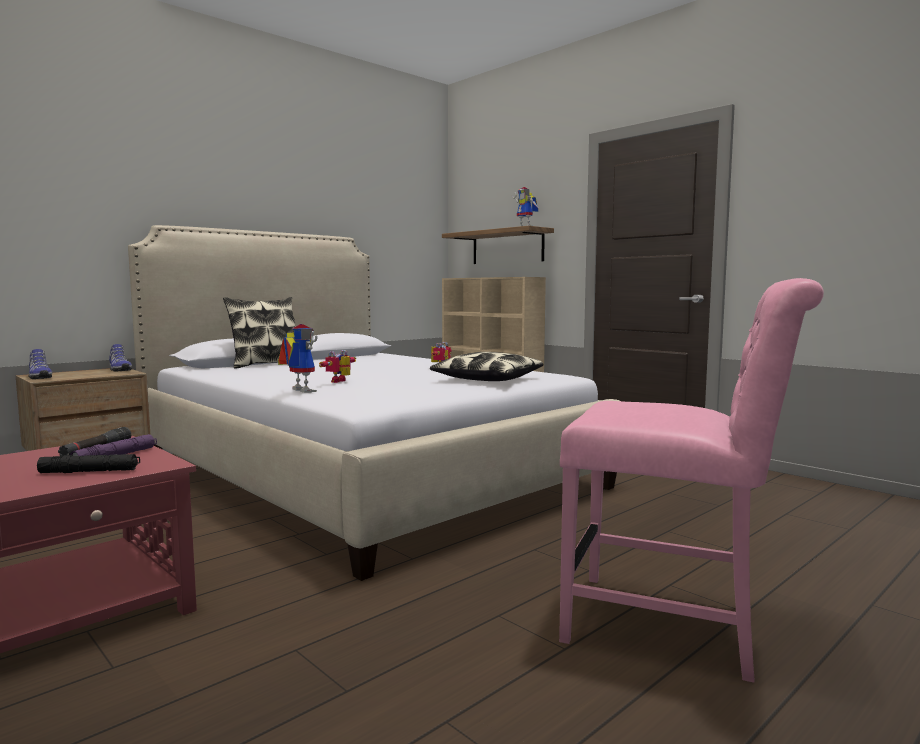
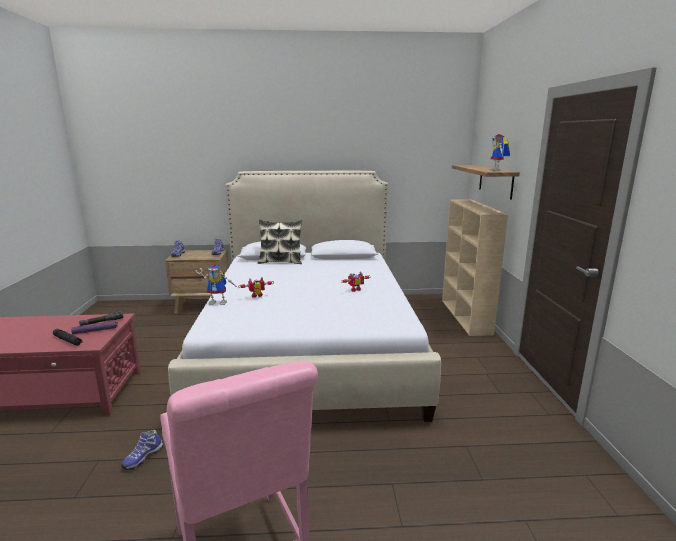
camera: 40 degrees right, 10 degrees up
toy robot [278,324,317,393] -> toy robot turned 90 degrees clockwise [196,264,238,305]
pillow [430,352,544,381] -> none
none -> shoe [121,430,163,470]

